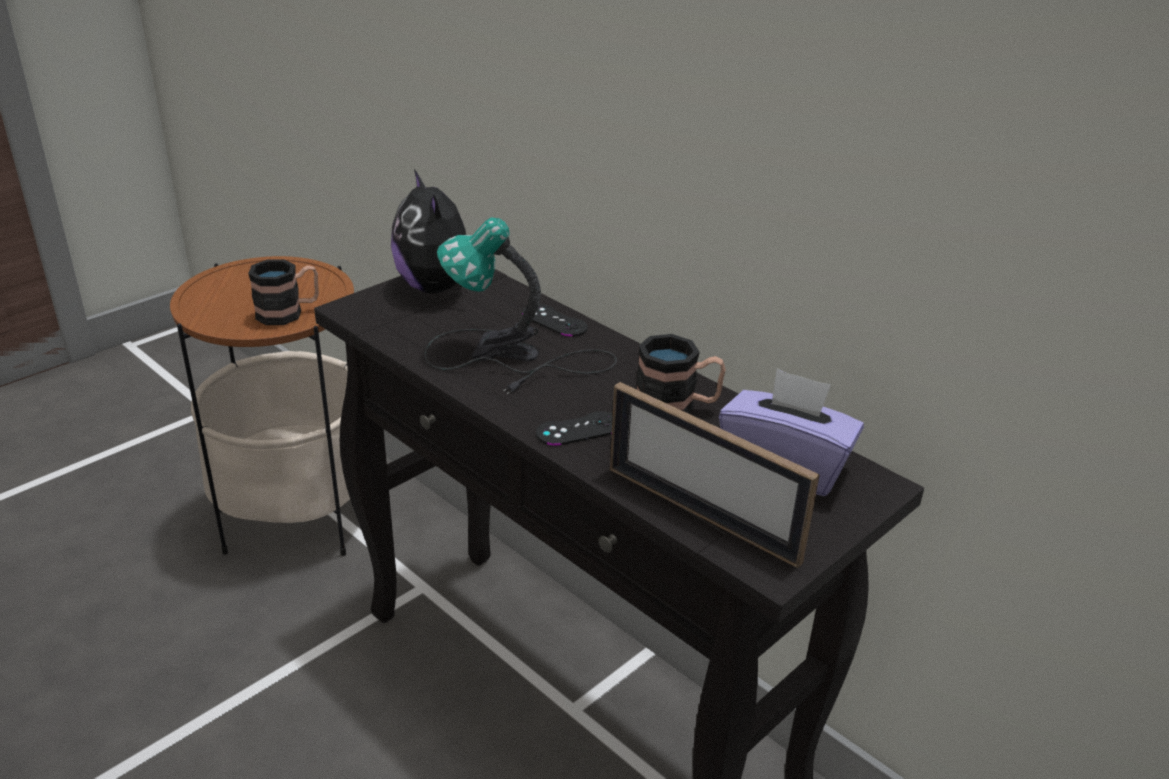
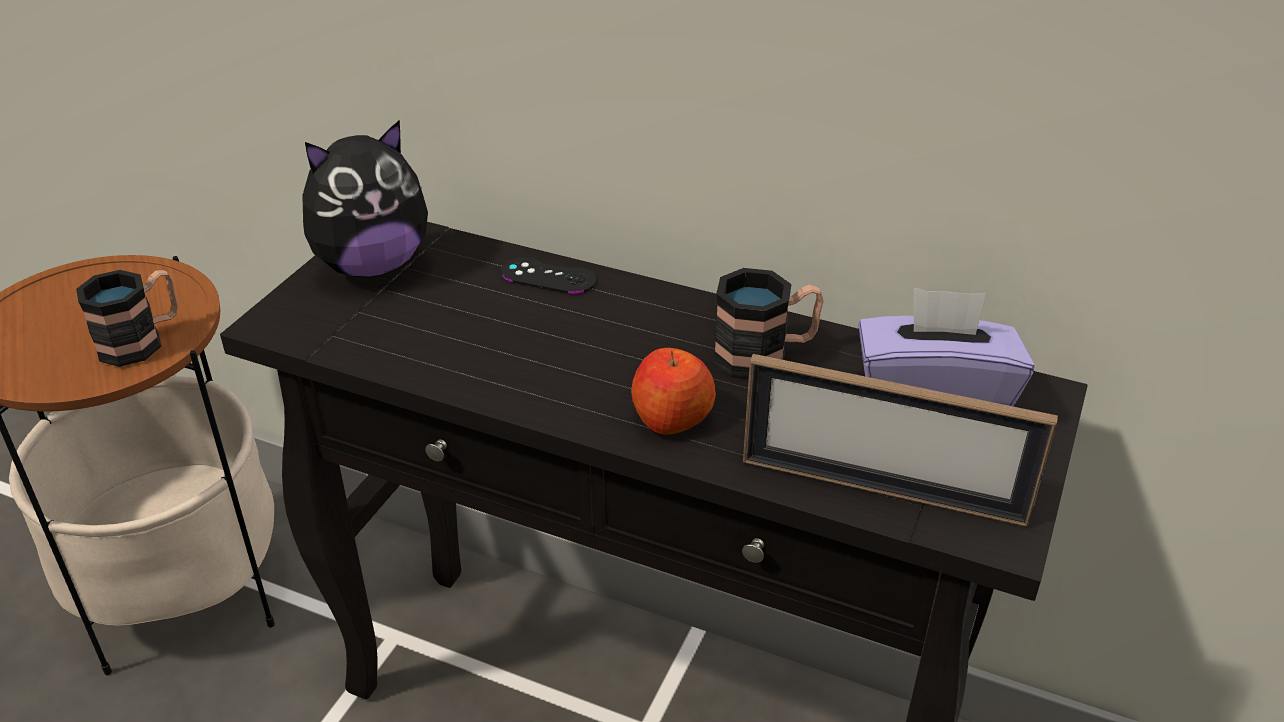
camera: 20 degrees left, 5 degrees up
plush toy [391,169,466,294] -> plush toy turned 75 degrees counterclockwise [302,120,428,277]
table lamp [424,217,617,394] -> none
black game controller [536,411,613,446] -> apple [631,348,716,435]

